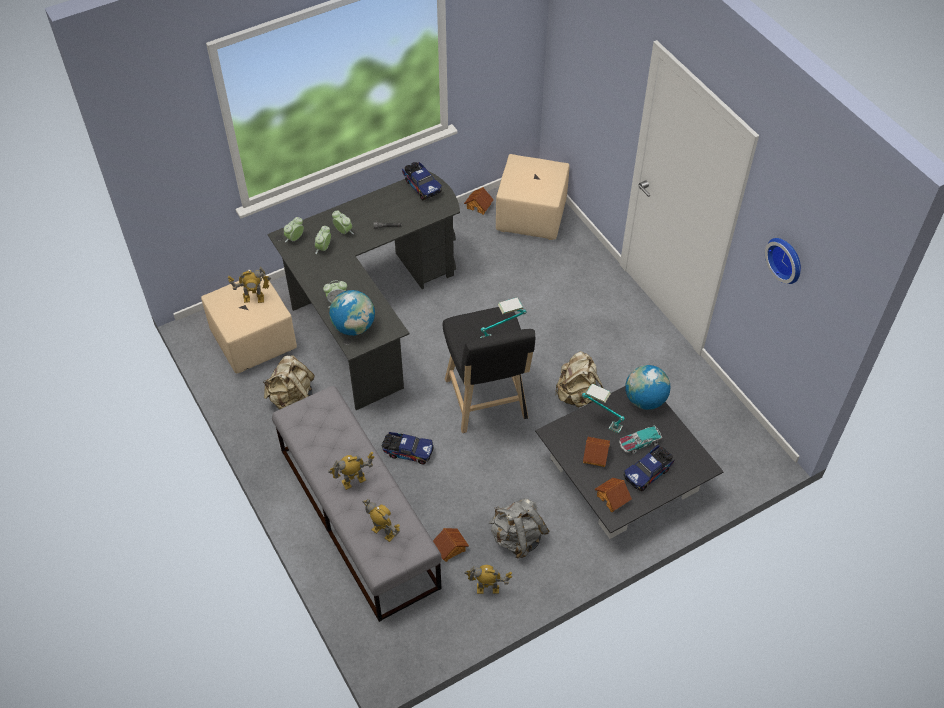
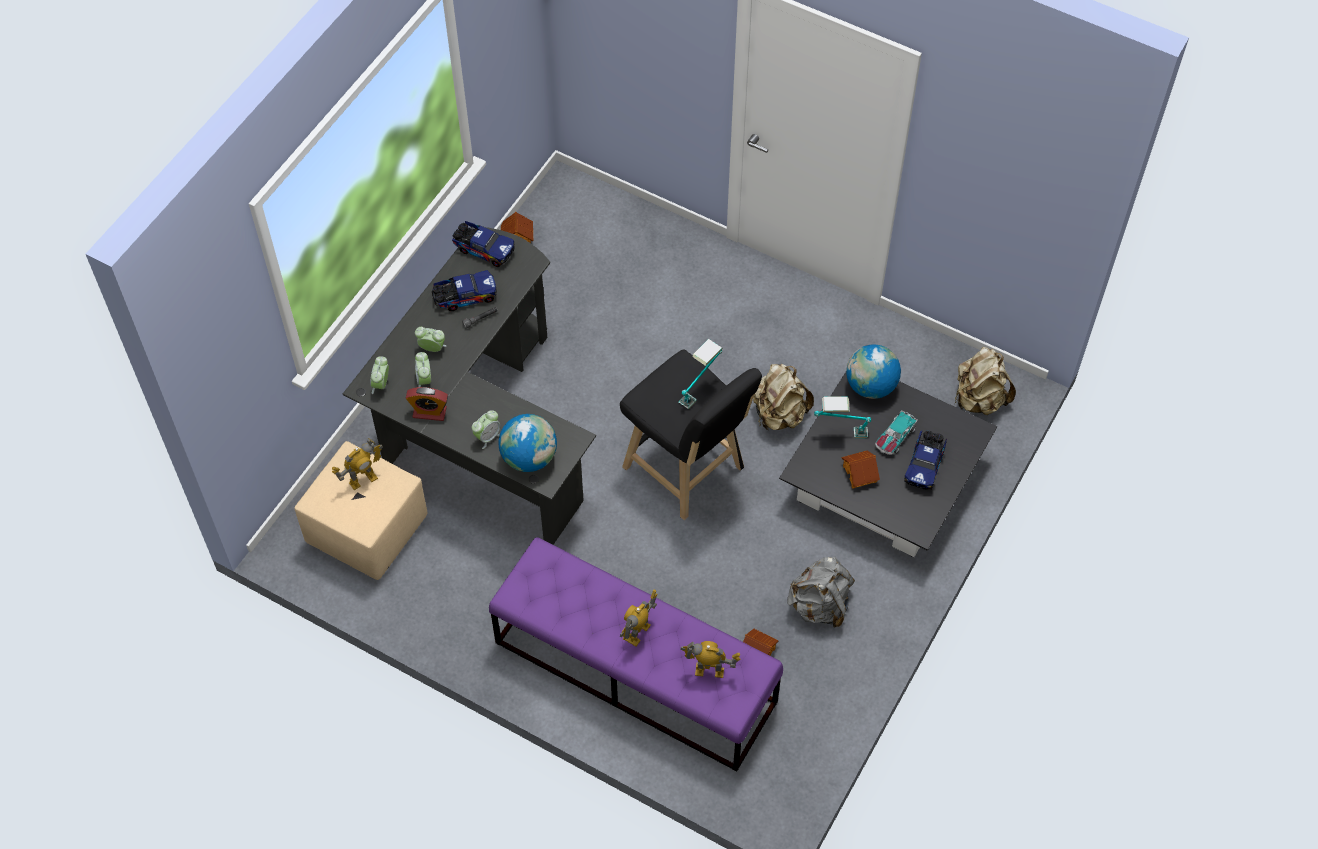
camera: 30 degrees left, 5 degrees up
beige backpack [263,355,315,409] -> beige backpack moved to [954,347,1016,415]
grey bench [272,386,442,622] -> purple bench [489,537,783,772]
toy truck [382,432,433,464] -> toy truck moved to [432,270,497,311]
toy robot [464,565,512,594] -> none
beige ottoman [496,154,570,240] -> none
toy house [595,478,632,512] -> none
wall clock [765,238,801,284] -> none
none -> alarm clock [406,387,448,421]

